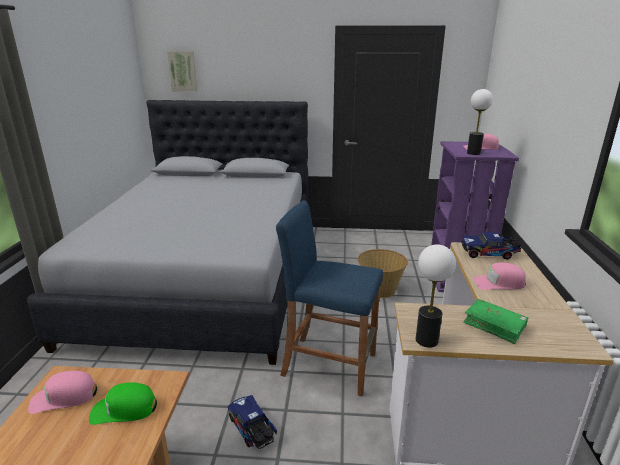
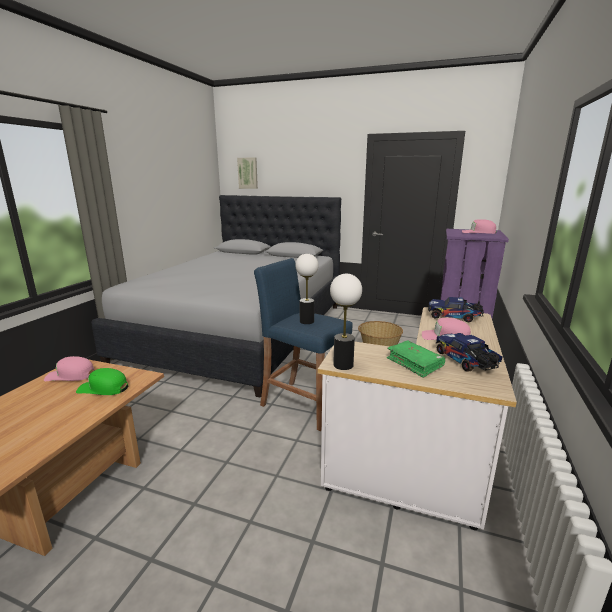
camera: 15 degrees right, 5 degrees down
toy truck [228,395,277,449] -> toy truck moved to [436,333,503,372]
table lamp [467,89,493,155] -> table lamp moved to [295,253,319,324]

